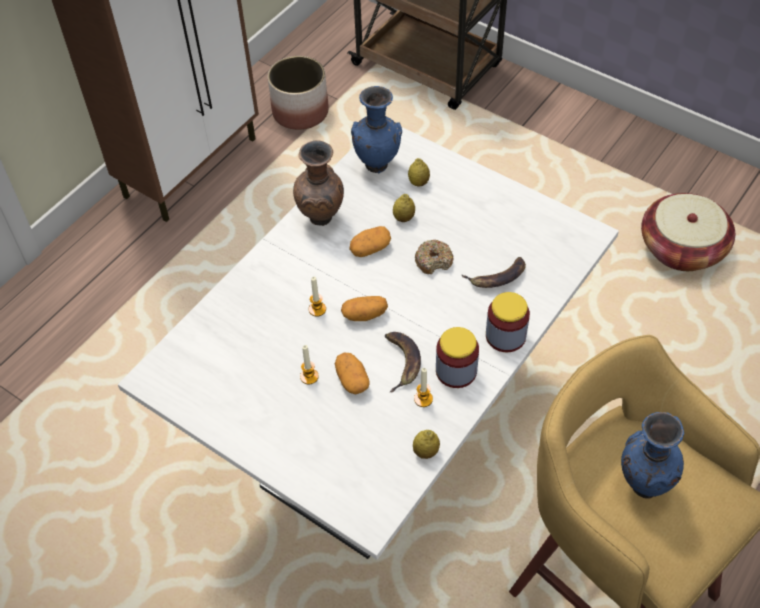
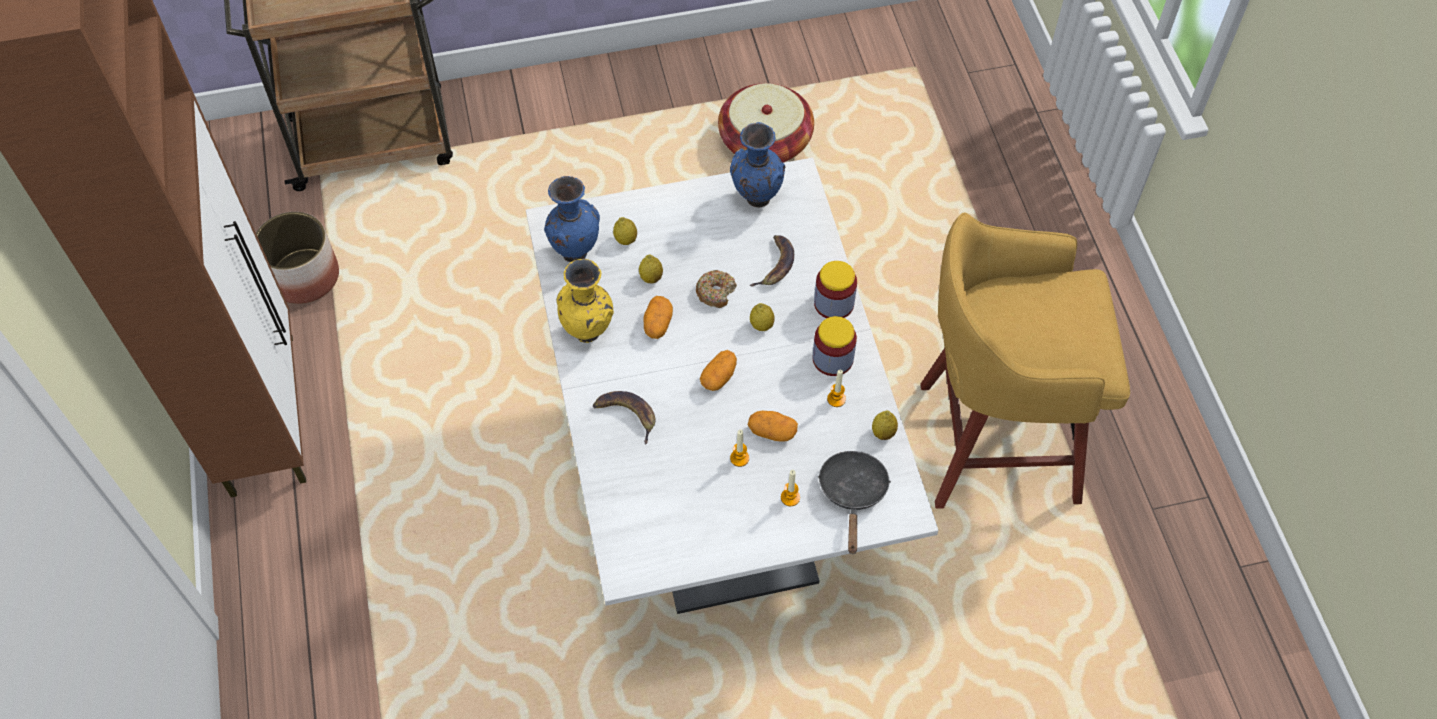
camera: 50 degrees left, 5 degrees up
brown vase [293,140,344,226] -> yellow vase [557,259,614,343]
candle [309,277,326,317] -> candle moved to [781,470,800,506]
banana [384,332,421,392] -> banana moved to [593,391,656,444]
blue vase [621,412,684,499] -> blue vase moved to [730,122,785,207]
none -> lemon [750,303,775,331]
none -> black frying pan [818,451,891,554]

